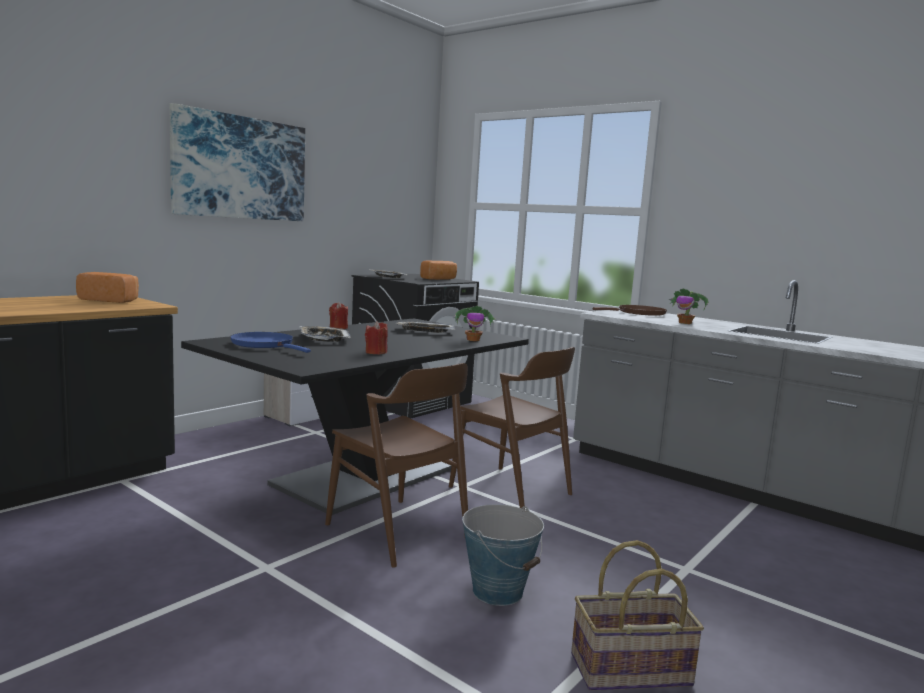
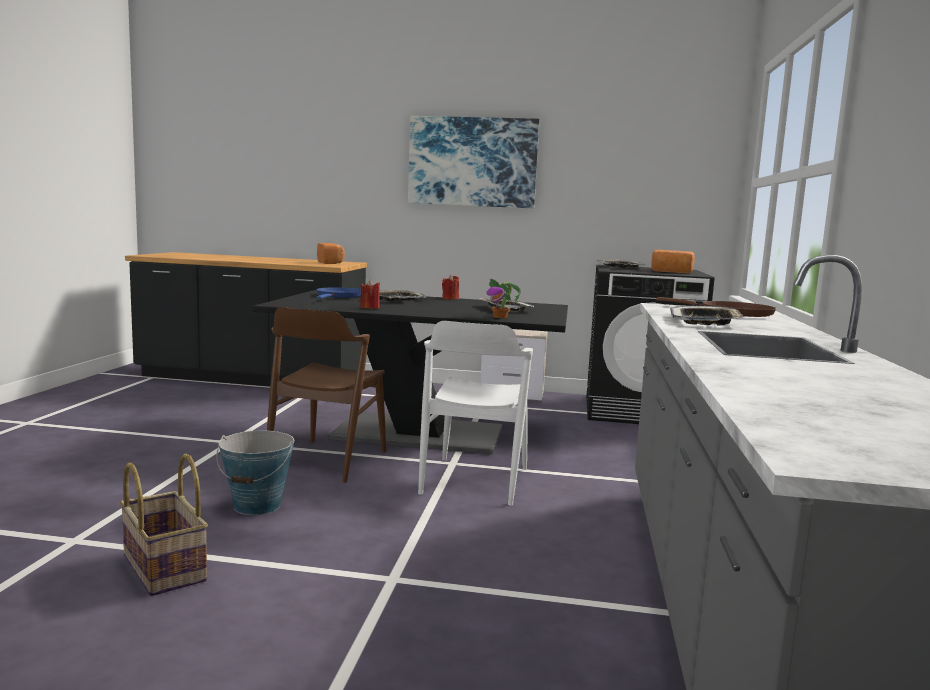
camera: 60 degrees right, 0 degrees up
brown chair [449,347,575,509] -> white chair [418,321,533,506]
potted plant [668,288,709,324] -> tray [670,306,744,325]

